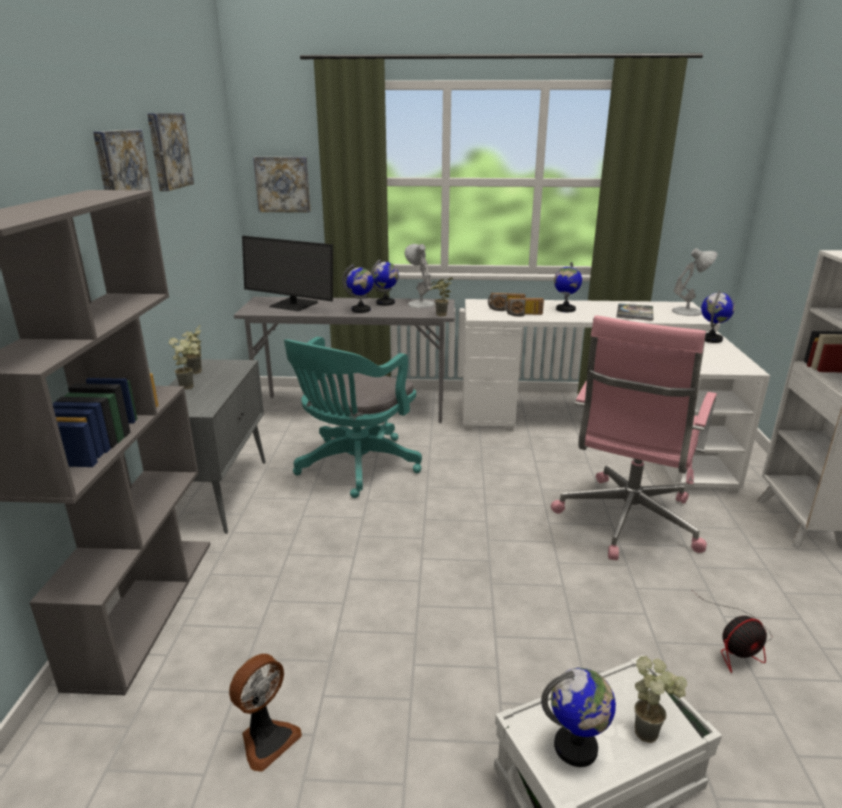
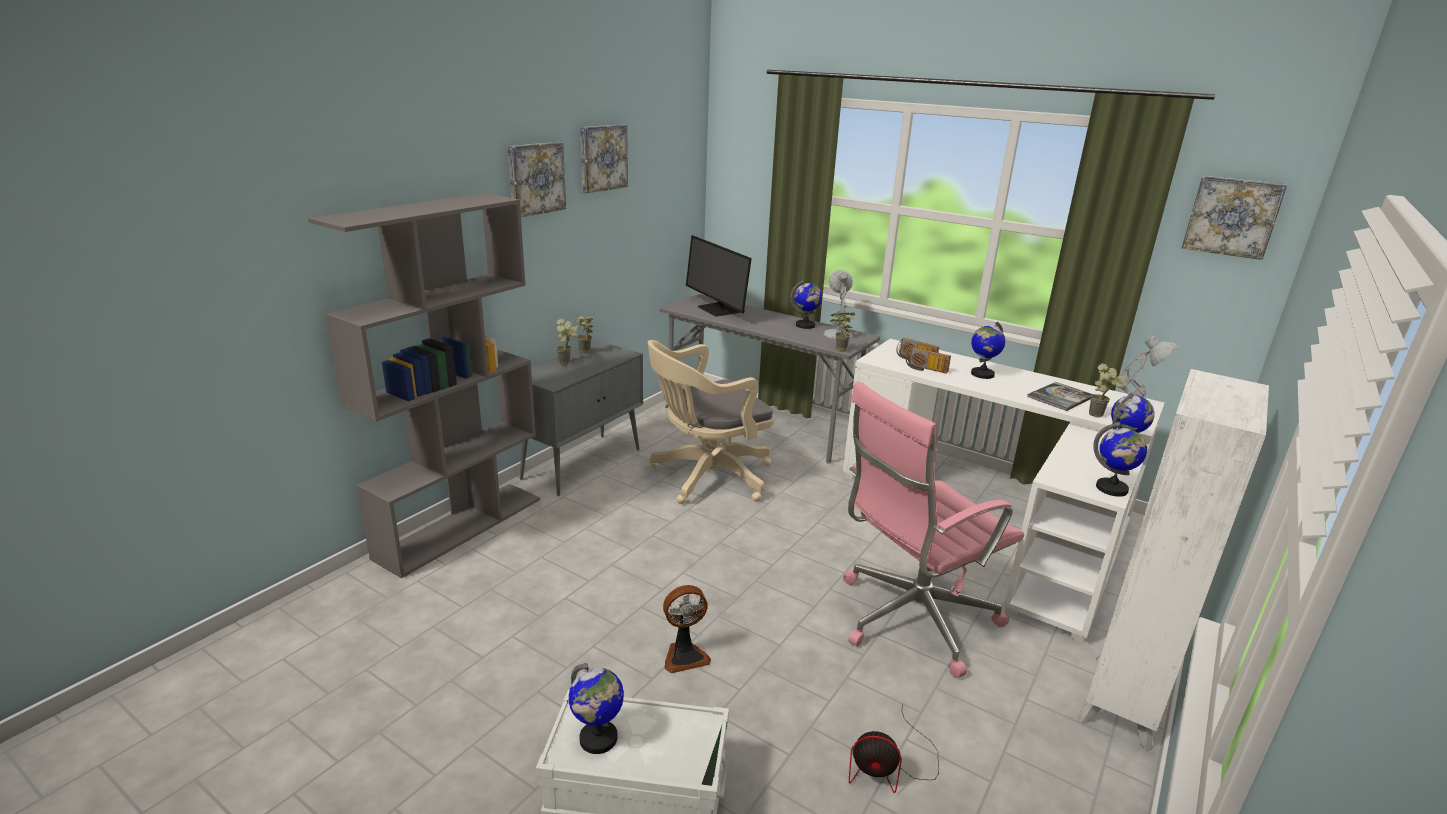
camera: 30 degrees right, 0 degrees up
fan [229,654,302,772] -> fan moved to [663,585,711,673]
picture [253,157,311,213] -> picture moved to [1182,176,1287,260]
turquoise office chair [284,337,422,498] -> beige office chair [648,340,774,504]
globe [342,264,374,313] -> globe moved to [1093,422,1147,497]
potted plant [634,656,687,743] -> potted plant moved to [1089,363,1125,417]

